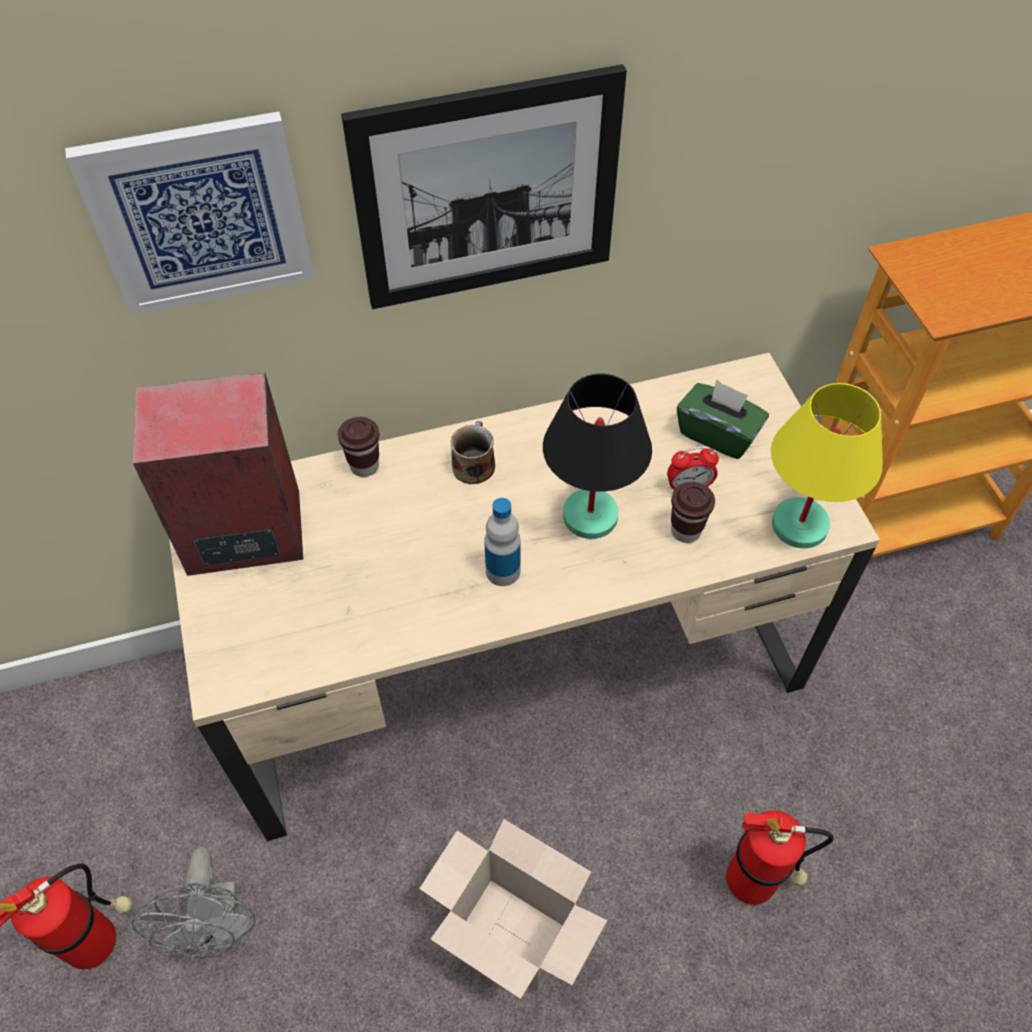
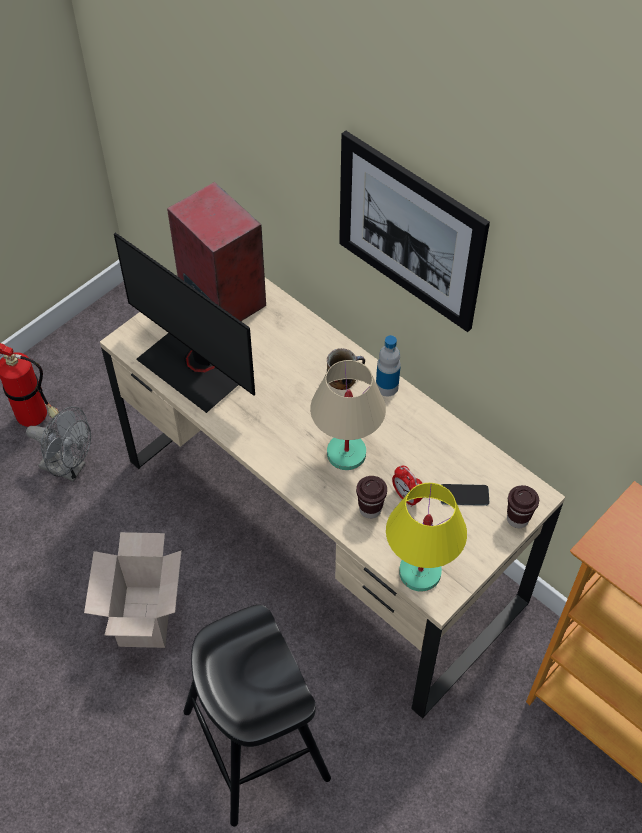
camera: 60 degrees right, 0 degrees up
picture [65,111,315,316] -> none
grey fan [132,847,256,959] -> grey fan turned 120 degrees counterclockwise [26,406,91,482]
brown cup [338,417,379,477] -> brown cup moved to [507,485,539,528]
bottle [484,498,521,586] -> bottle moved to [376,335,401,396]
black table lamp [543,373,652,539] -> beige table lamp [310,360,386,470]
green tissue box [677,379,769,459] -> phone [441,484,489,506]
fire extinguisher [726,811,834,905] -> black stool [183,605,331,827]
none -> monitor [114,233,255,413]

